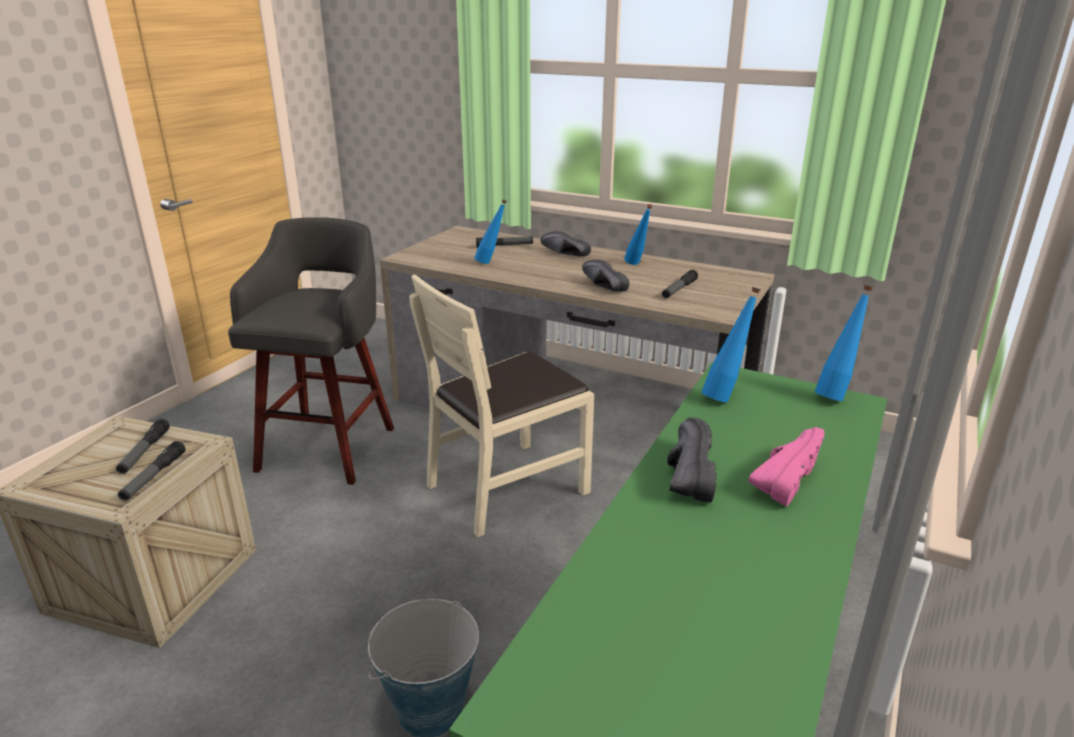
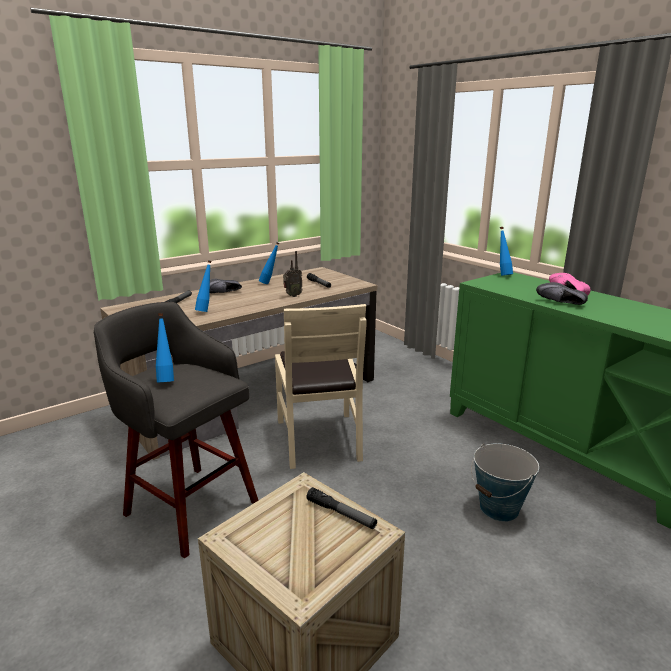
camera: 65 degrees left, 5 degrees down
flashlight [116,419,170,474] -> none
black shoe [582,259,629,292] -> radio [283,251,303,297]
blue bottle [702,287,761,402] -> blue bottle moved to [156,313,174,382]

